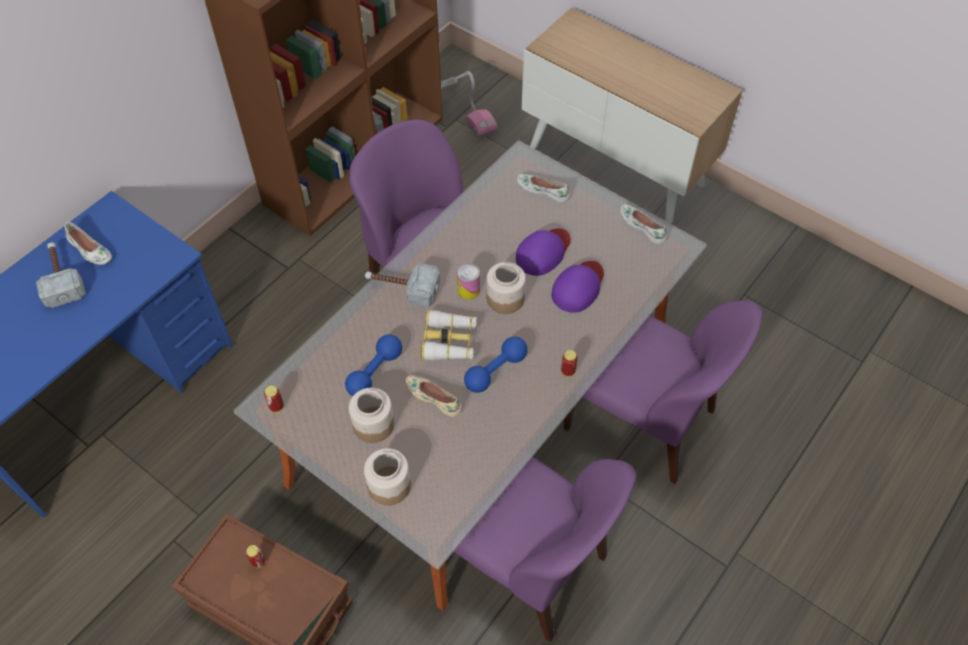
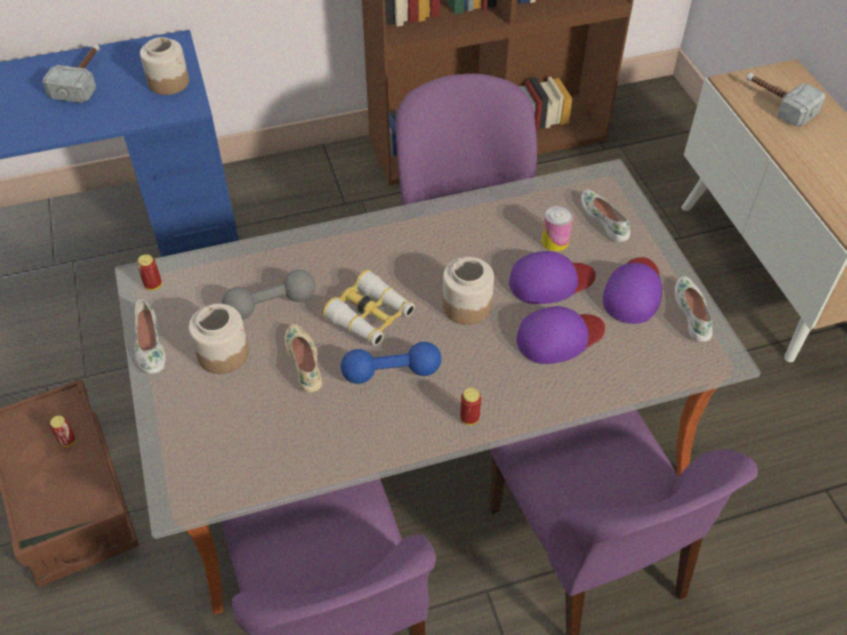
camera: 35 degrees right, 5 degrees down
white shoe [65,222,112,265] -> white shoe moved to [134,299,166,374]
blue dumbbell [345,335,402,396] -> grey dumbbell [222,270,315,320]
jar [364,448,411,505] -> jar moved to [140,37,189,95]
hammer [365,263,440,308] -> hammer moved to [746,73,825,126]
vacuum cleaner [441,71,498,138] -> none
can [457,263,480,299] -> can moved to [542,206,573,252]
none -> purple cap [603,257,662,324]

